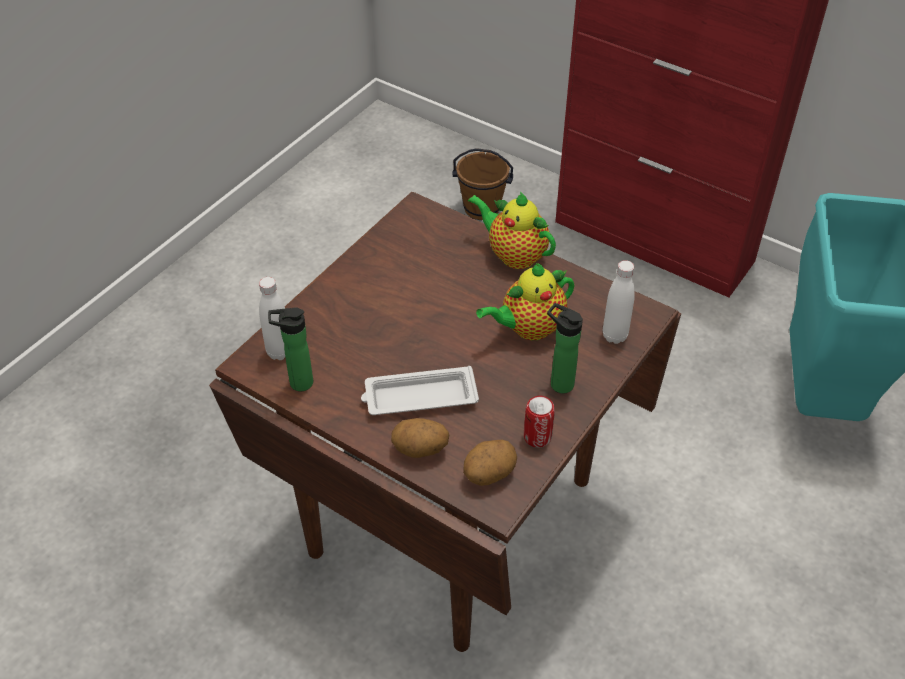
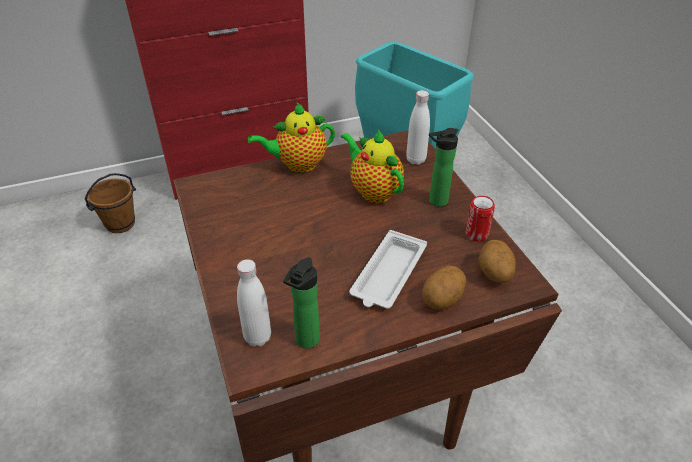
camera: 55 degrees left, 5 degrees down
teapot [476,263,574,340] -> teapot turned 135 degrees clockwise [341,129,404,203]

